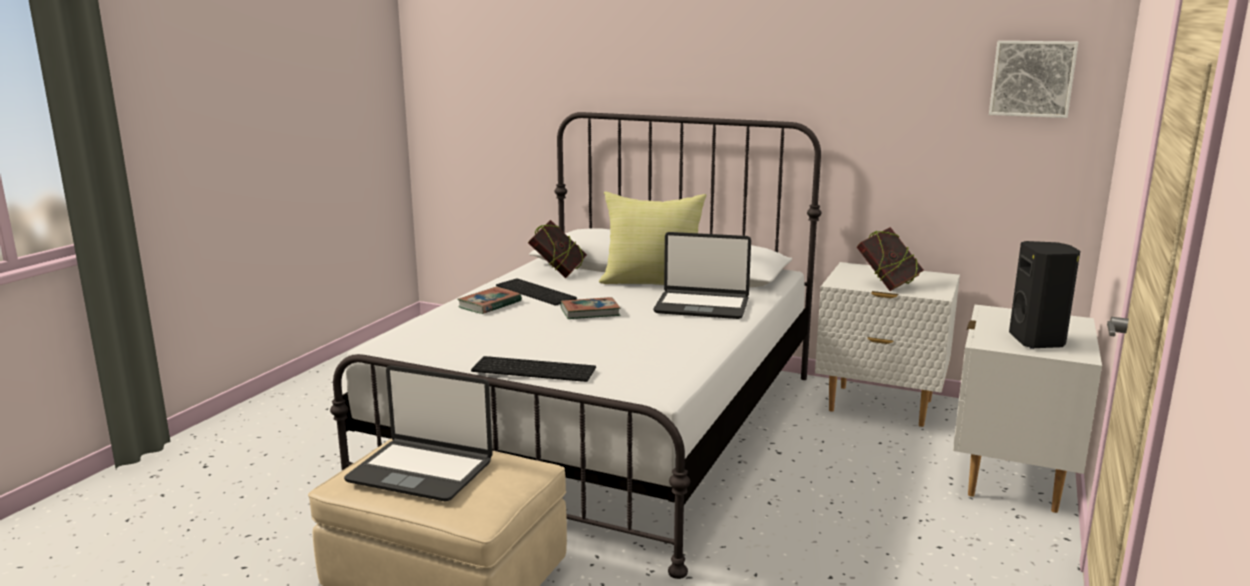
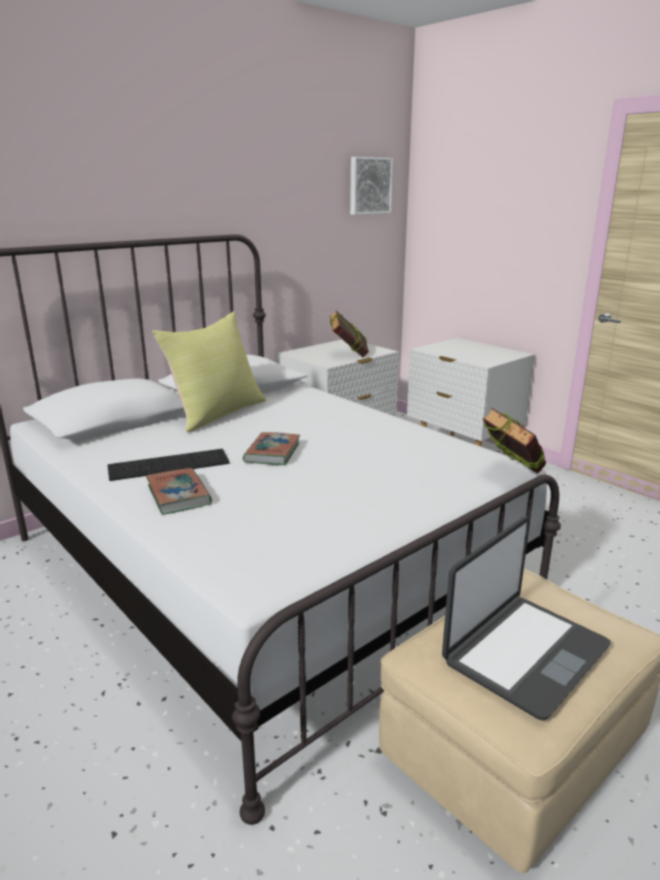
camera: 65 degrees left, 5 degrees up
keyboard [471,356,596,382] -> none
book [528,220,587,278] -> book moved to [482,408,546,474]
laptop [653,232,751,319] -> none
black speaker [1009,241,1080,349] -> none

